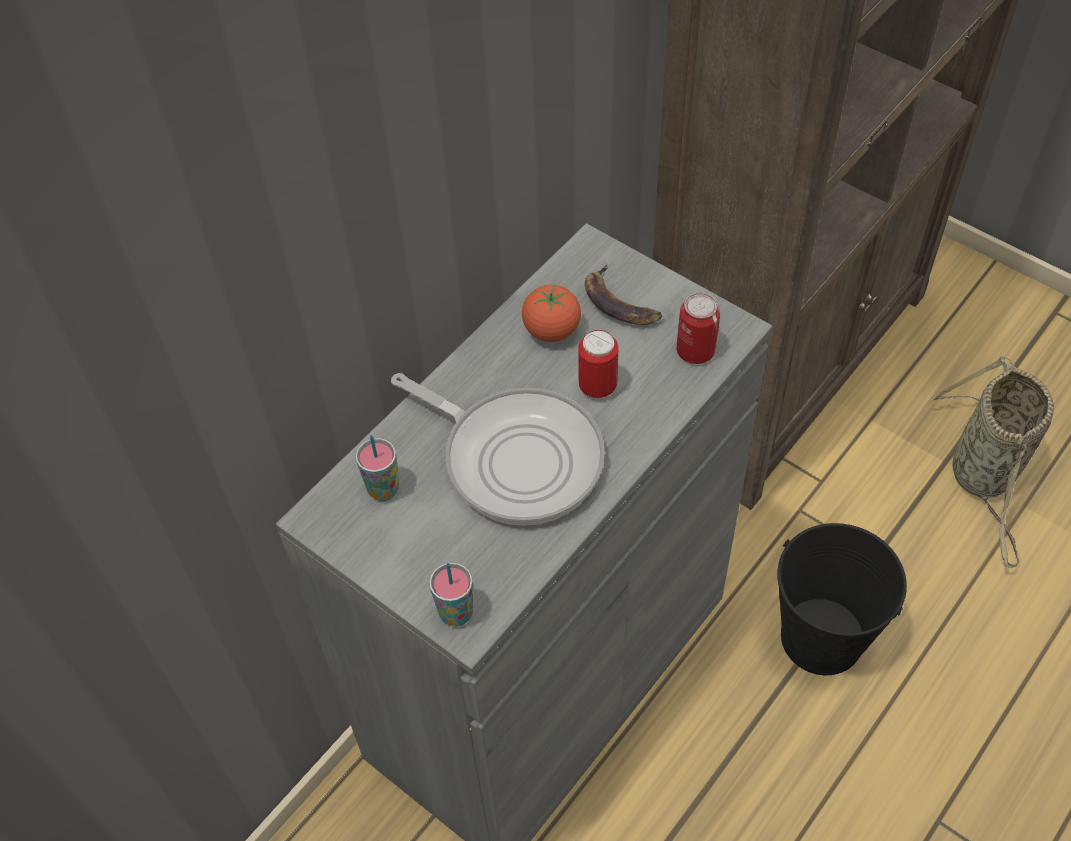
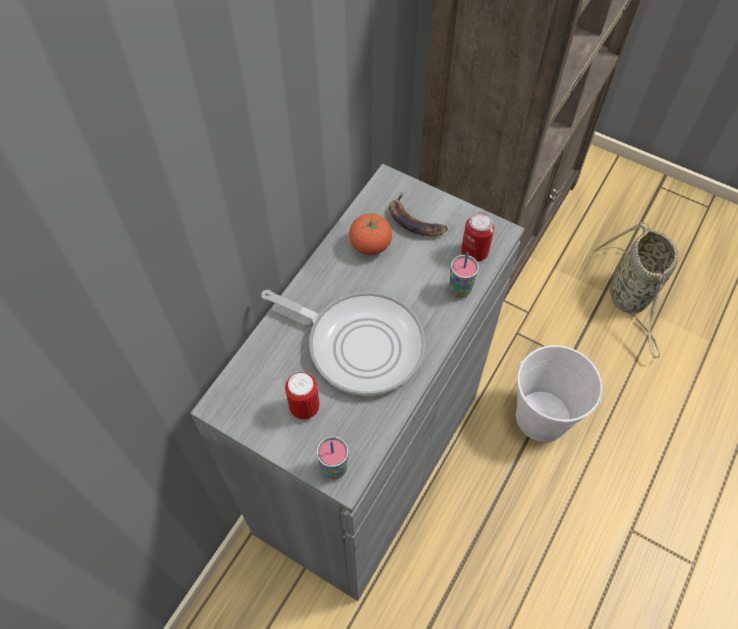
camera: 10 degrees left, 5 degrees up
cup [356,435,399,501] -> cup moved to [449,252,479,298]
can [578,330,619,399] -> can moved to [285,372,320,419]
black bucket [777,523,907,675] -> white bucket [516,345,602,442]

